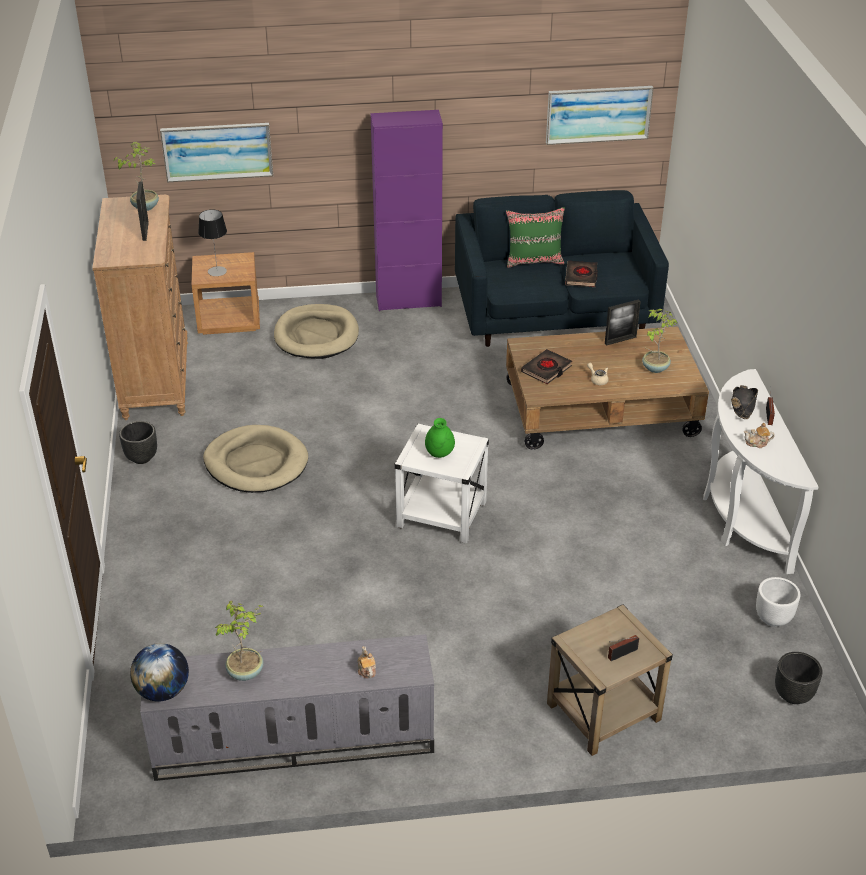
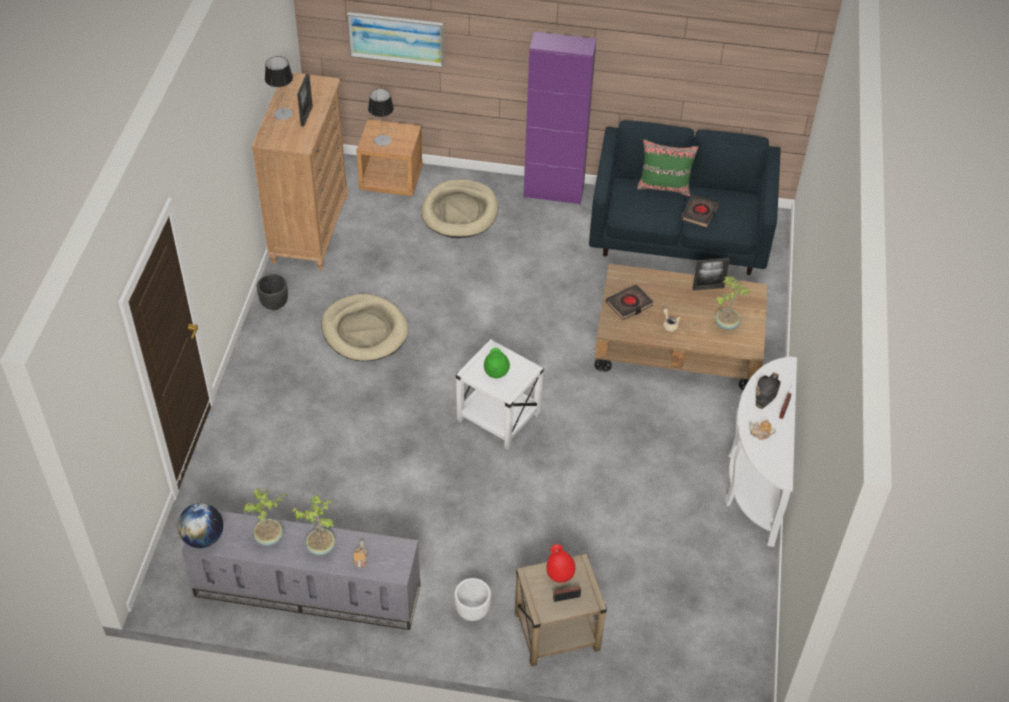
camera: 15 degrees right, 10 degrees up
potted plant [114,142,159,211] -> potted plant moved to [292,495,336,556]
picture [546,86,654,145] -> none
white planter [756,577,800,627] -> white planter moved to [454,578,491,621]
black planter [775,652,823,704] -> none
none -> table lamp [265,56,293,120]
none -> red vase [547,544,575,583]

